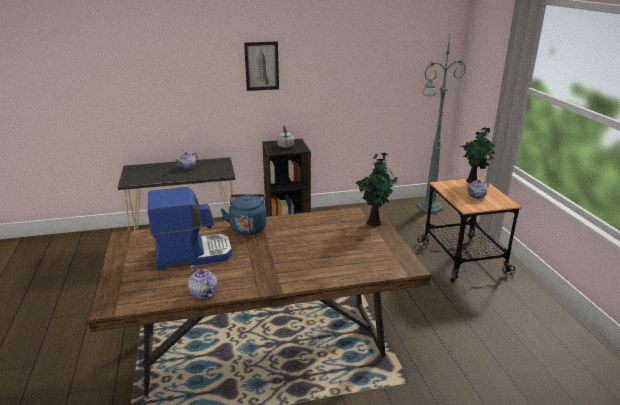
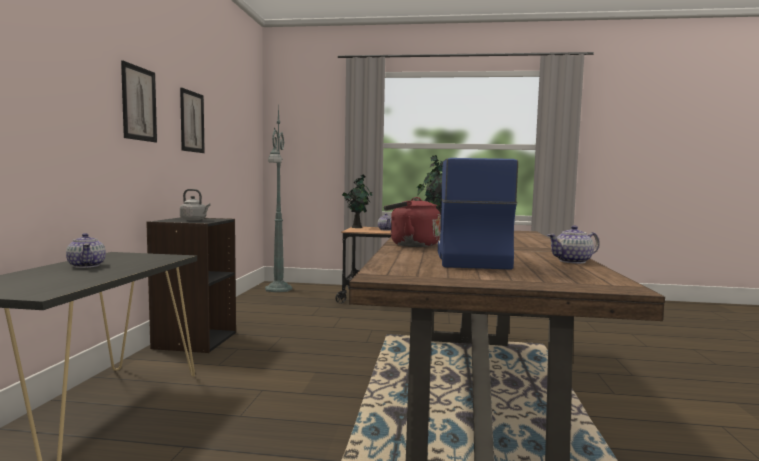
camera: 70 degrees left, 20 degrees down
blue kettle [220,194,267,235] -> red kettle [384,197,441,247]
none -> picture [180,88,205,153]

